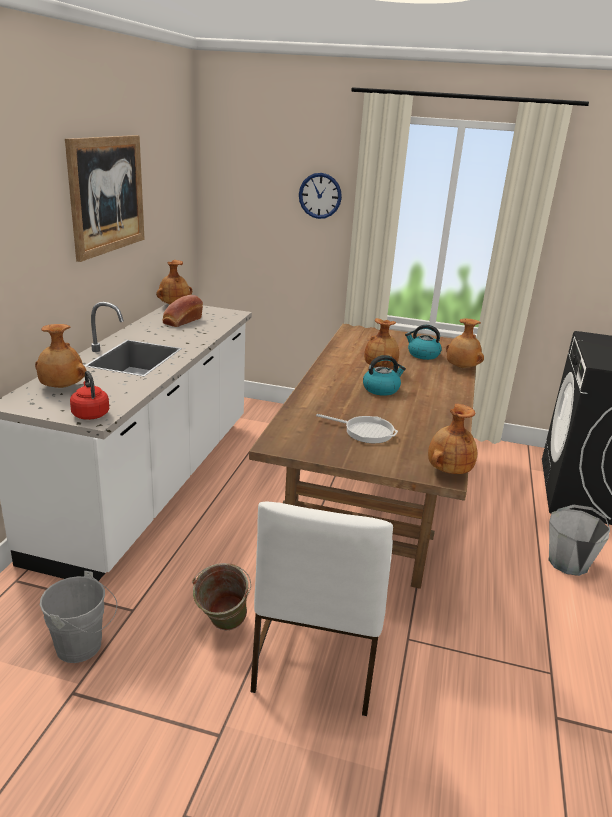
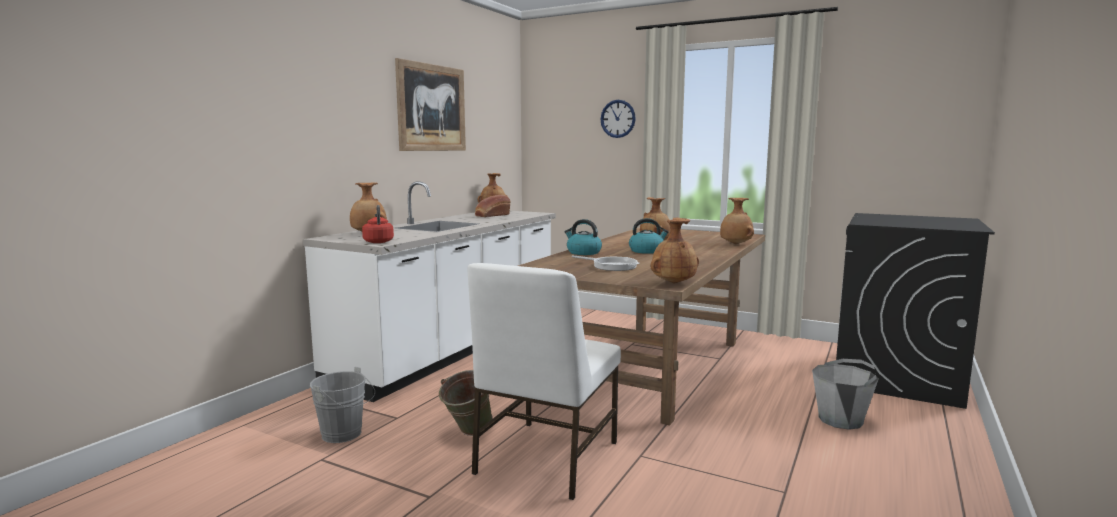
camera: 15 degrees right, 15 degrees down
kettle [405,325,442,360] -> kettle moved to [565,219,602,255]

